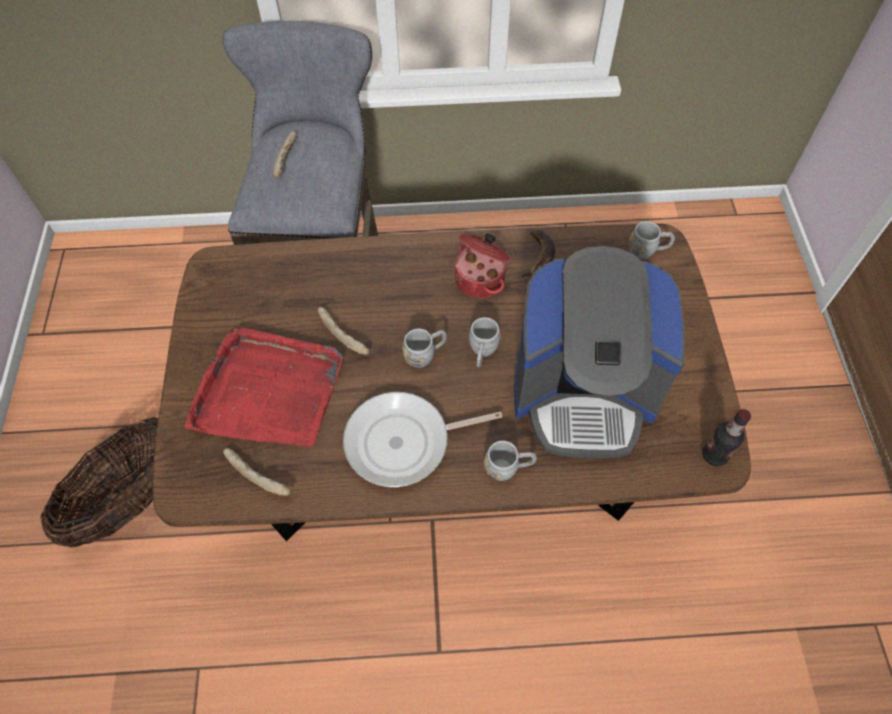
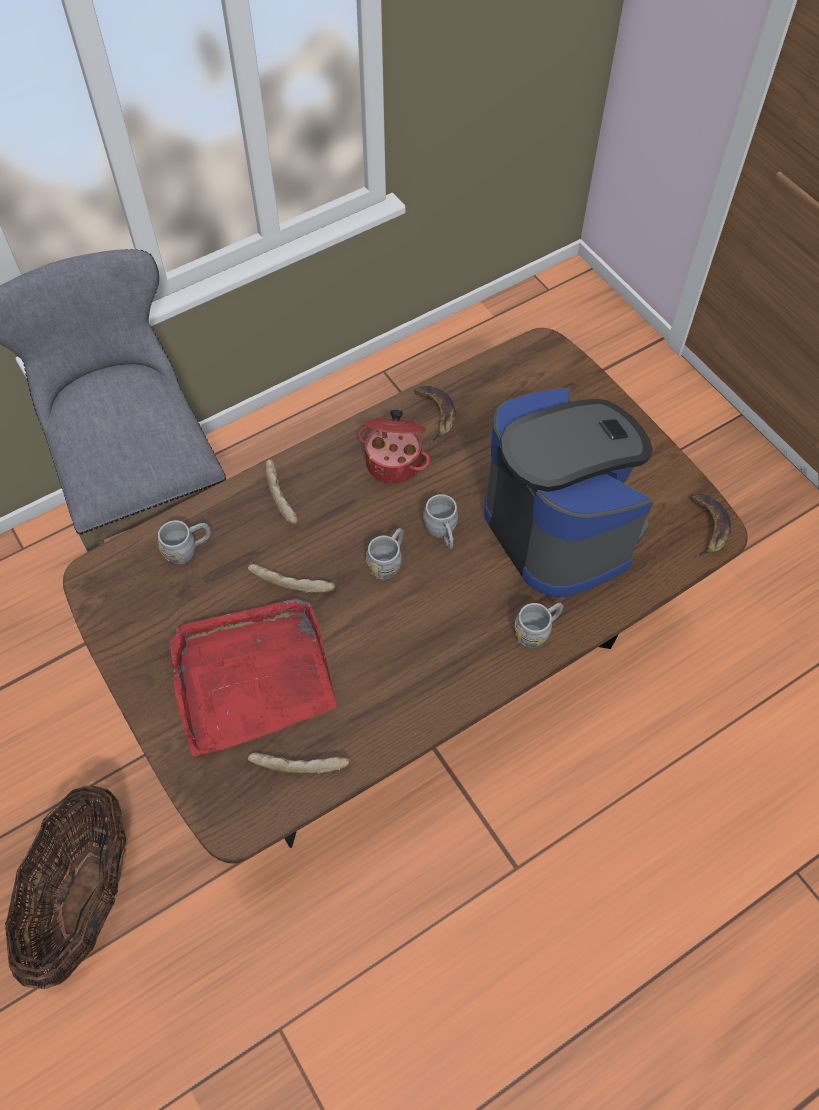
camera: 30 degrees left, 0 degrees up
bread [273,131,297,179] -> bread moved to [265,460,298,525]
frying pan [343,392,502,487] -> none
coffee machine [514,246,685,459] -> coffee machine turned 90 degrees counterclockwise [484,388,653,597]
grey mug [629,221,675,259] -> grey mug moved to [158,520,211,564]
bottle [702,409,751,466] -> banana [690,494,731,558]

